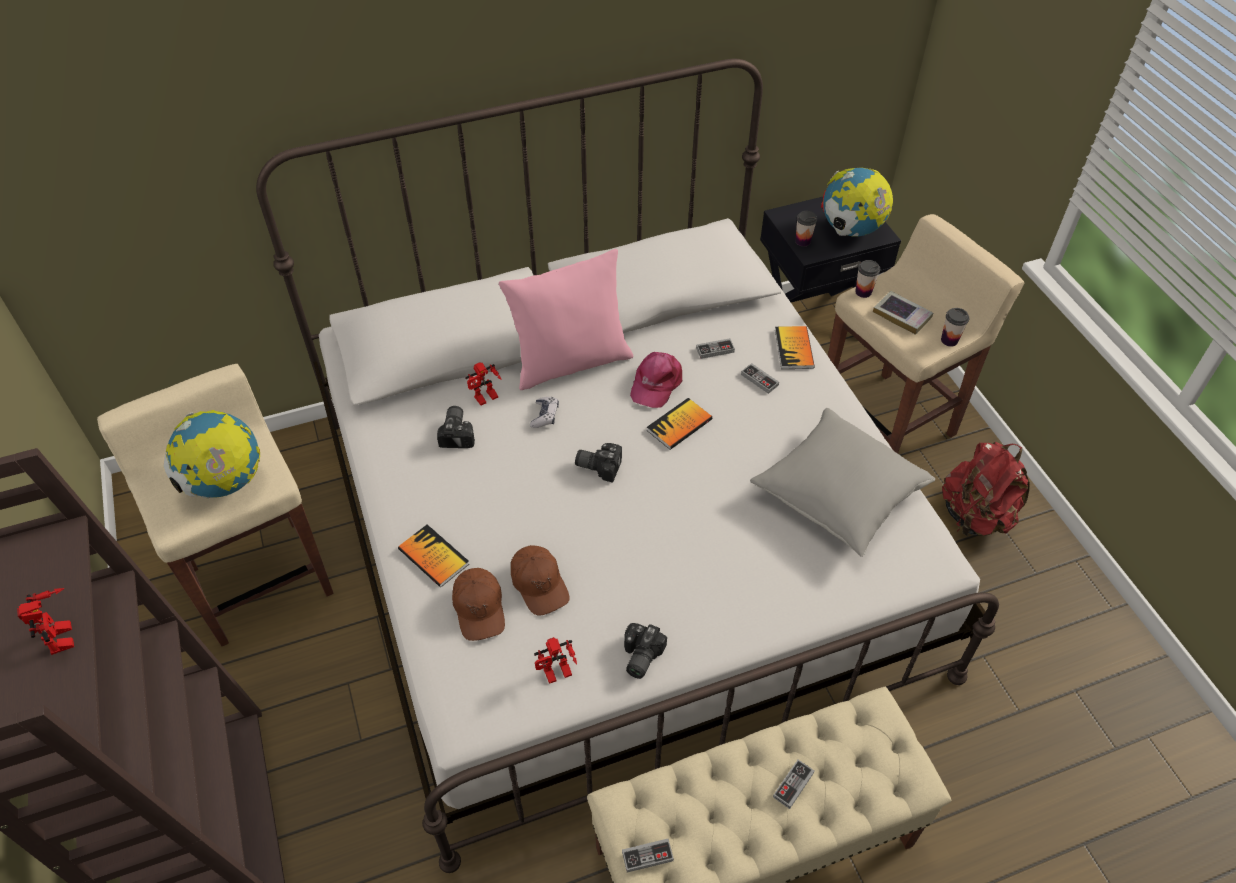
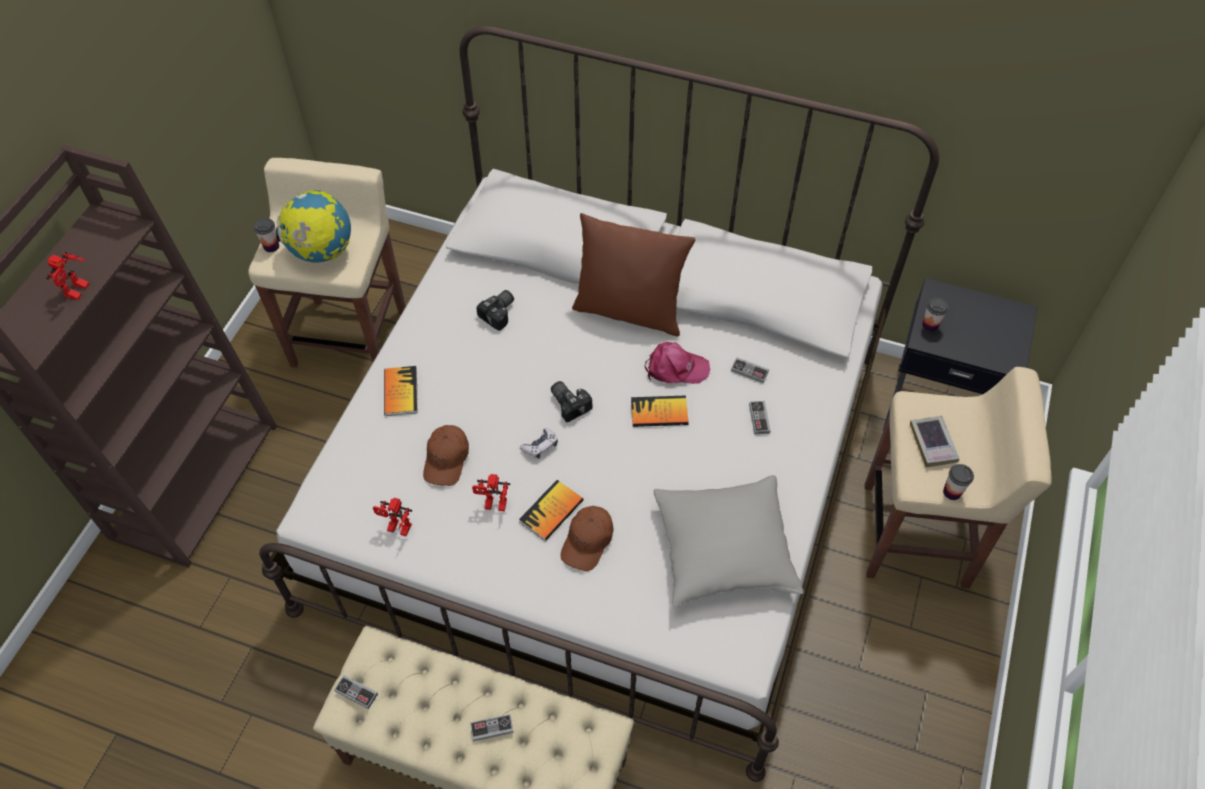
camera: 40 degrees right, 5 degrees up
brown cap [452,568,505,641] -> brown cap moved to [561,506,613,571]
toy robot [465,362,502,405] -> toy robot moved to [472,474,510,511]
pink pillow [499,249,633,390] -> brown pillow [572,213,695,337]
game controller [530,397,559,428] -> game controller moved to [520,428,558,459]
camera [624,623,667,679] -> none
pink cap [630,352,682,408] -> pink cap turned 150 degrees counterclockwise [645,342,710,384]
book [775,326,815,369] -> book moved to [519,480,584,541]
globe [821,167,893,236] -> none
cup [855,260,880,298] -> cup moved to [254,218,279,252]
red backpack [942,441,1030,536] -> none

